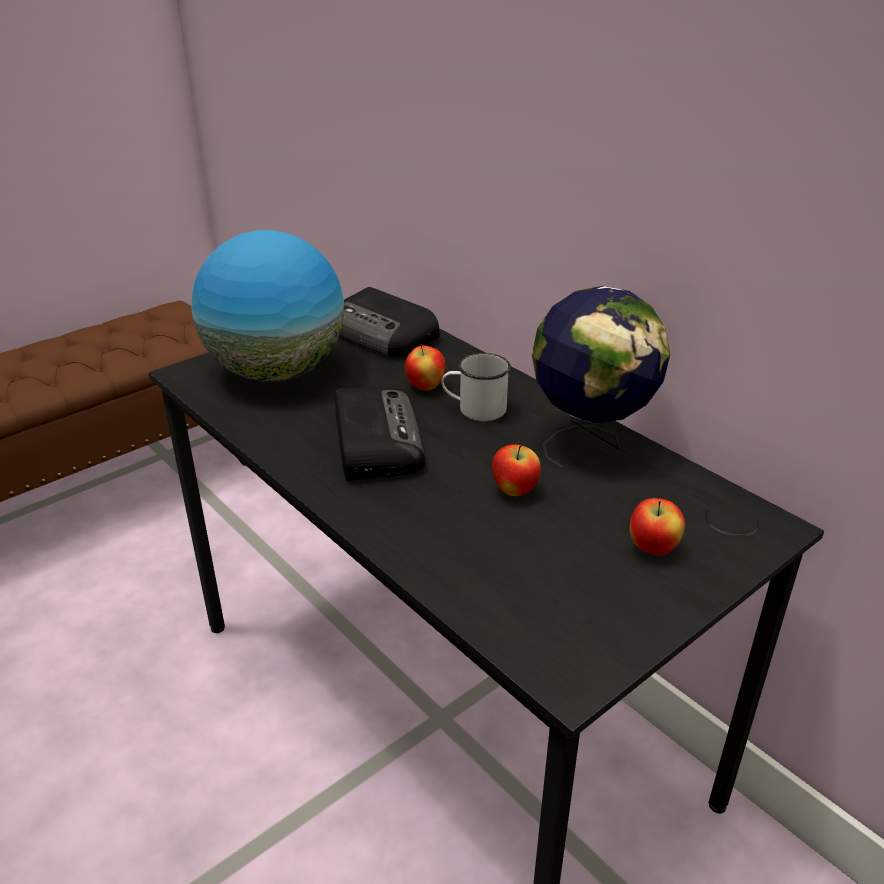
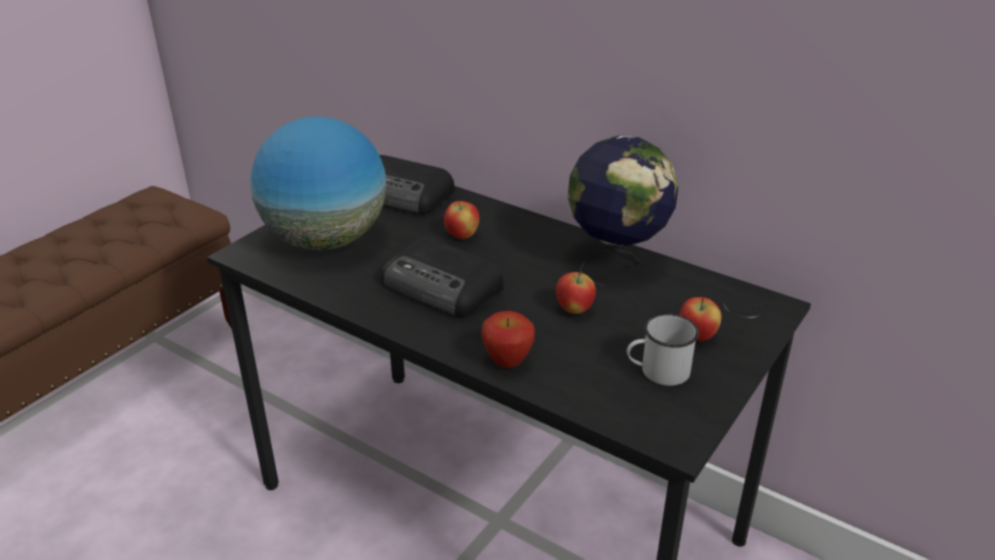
camera: 15 degrees left, 0 degrees up
radio [335,388,425,481] -> radio turned 150 degrees clockwise [381,236,504,317]
white mug [441,353,511,421] -> white mug moved to [627,314,699,386]
none -> apple [482,311,535,368]

